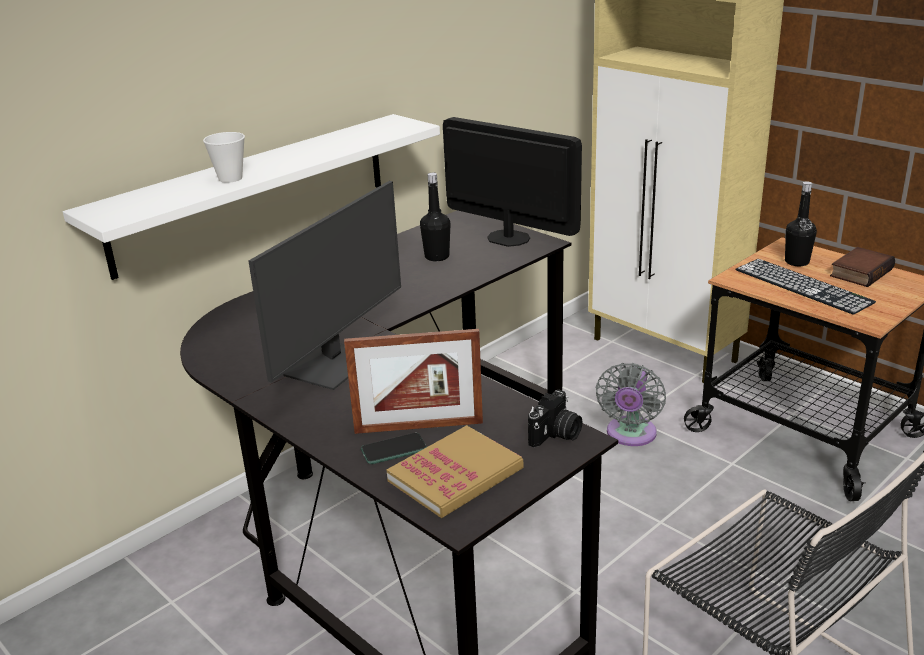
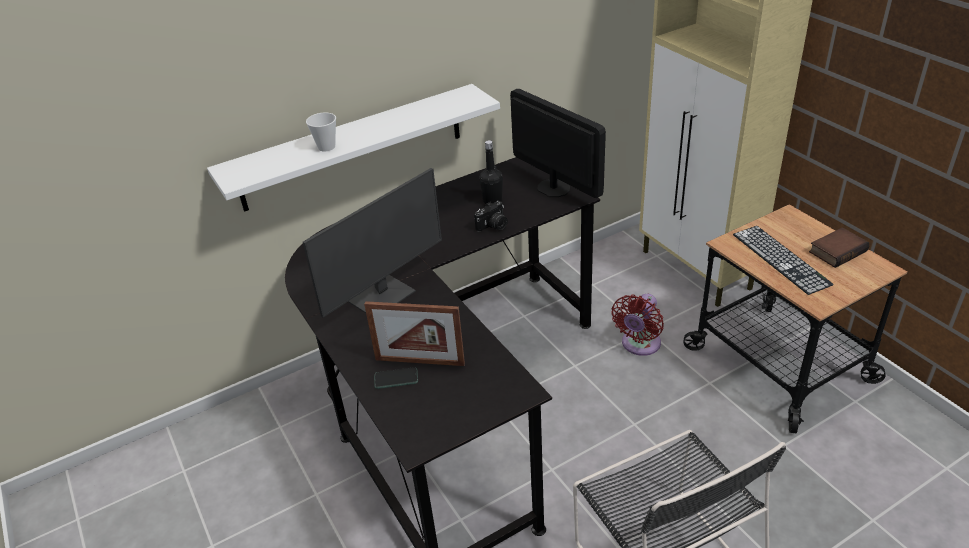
camera: 15 degrees right, 10 degrees up
book [387,425,523,518] -> none
camera [528,390,582,447] -> camera moved to [474,201,508,231]
grey fan [596,363,666,446] -> red fan [611,294,664,356]
black bottle [785,181,817,266] -> none

